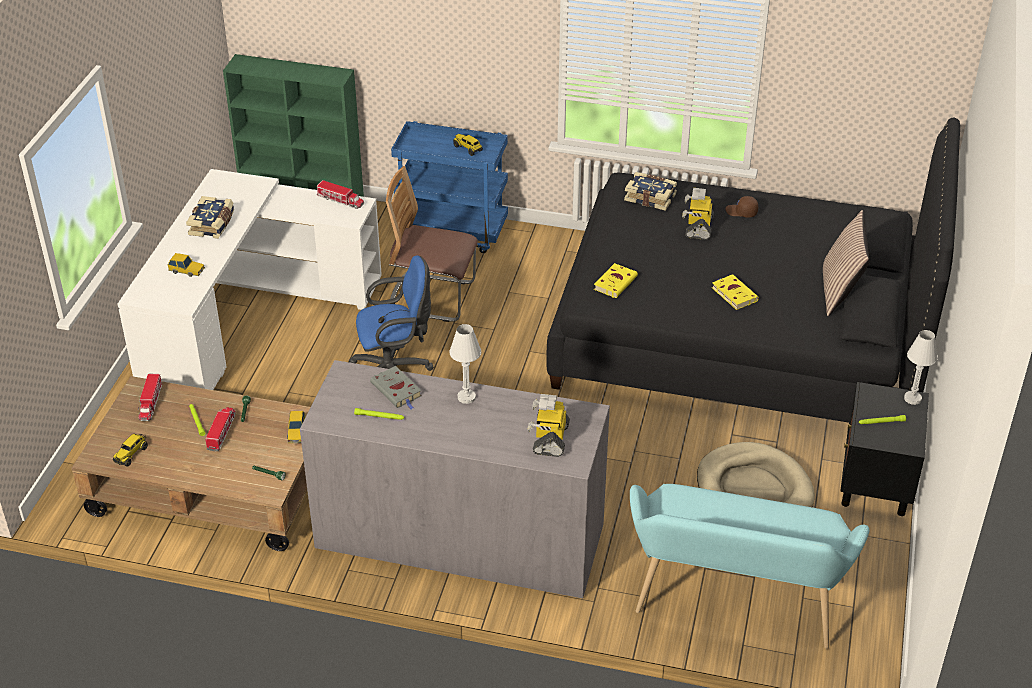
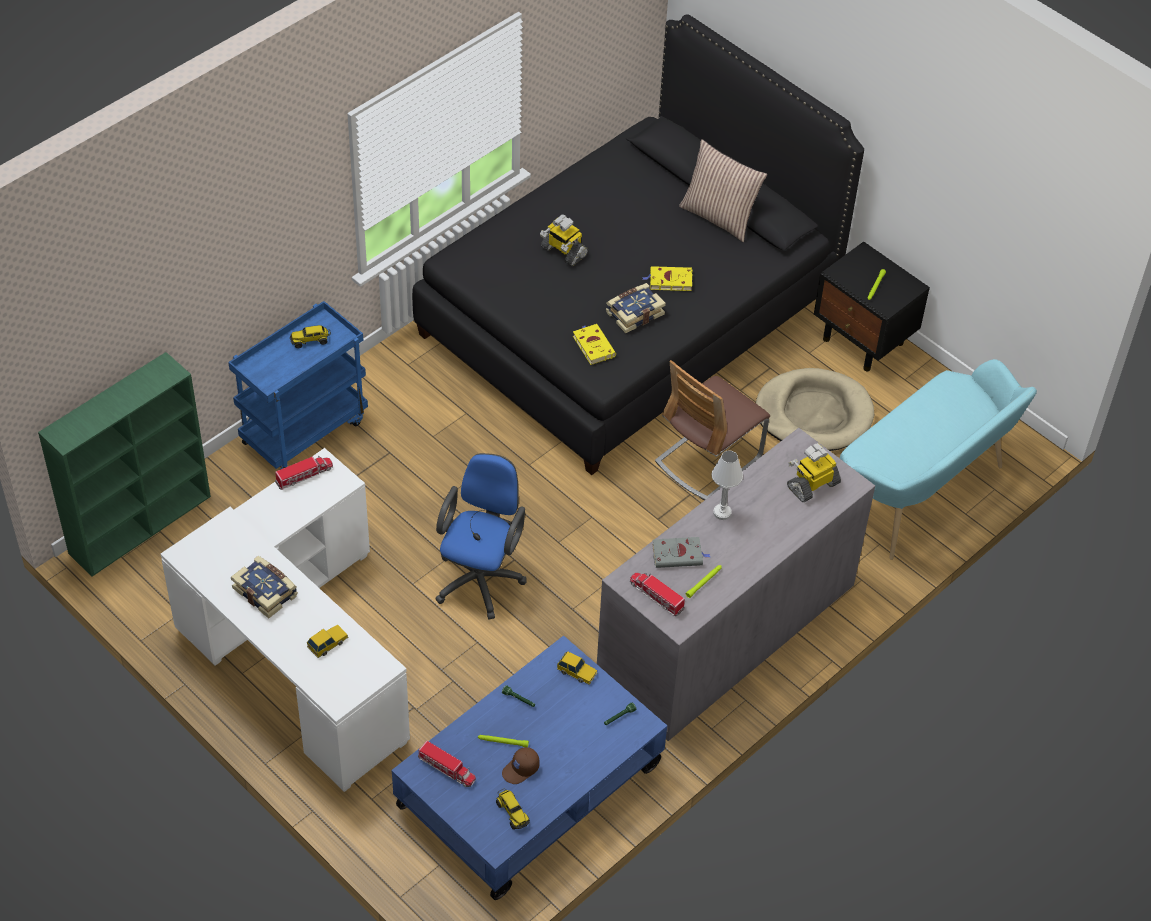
camera: 60 degrees left, 10 degrees up
brown coffee table [71,376,311,551] -> blue coffee table [391,635,667,900]
toy truck [205,407,236,452] -> toy truck moved to [630,573,685,616]
chair [386,166,478,322] -> chair moved to [655,360,770,501]
toy robot [527,394,570,457] -> toy robot turned 105 degrees clockwise [787,443,841,502]
book [624,172,677,211] -> book moved to [606,283,666,333]
brown cap [725,196,758,218] -> brown cap moved to [502,747,540,784]
white table lamp [904,330,938,405] -> none

